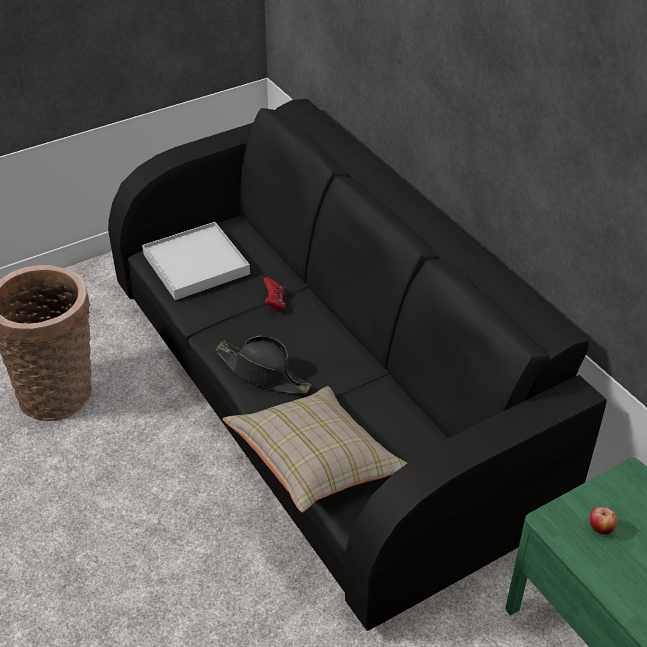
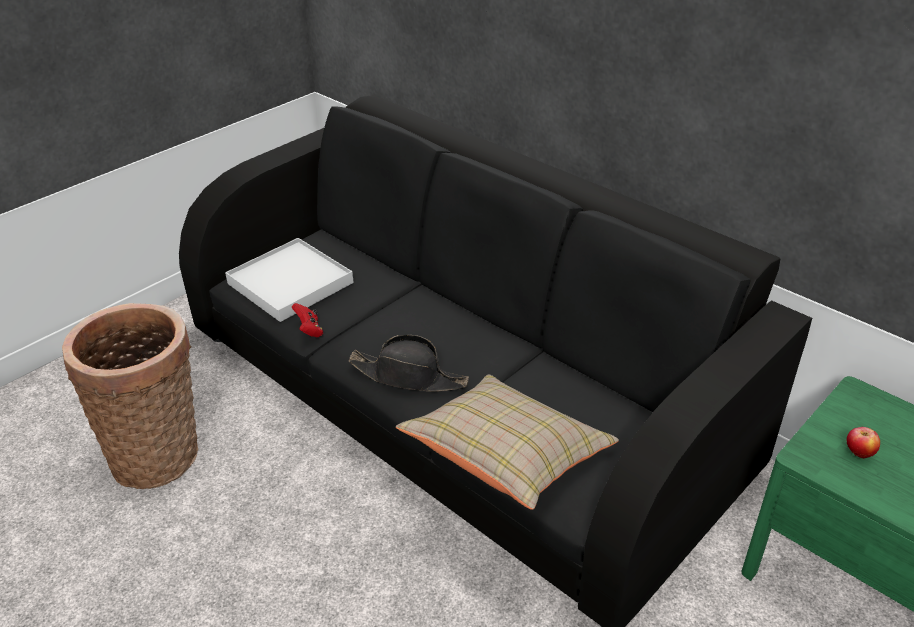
camera: 15 degrees left, 5 degrees down
red game controller [263,277,285,311] -> red game controller moved to [292,303,323,337]

